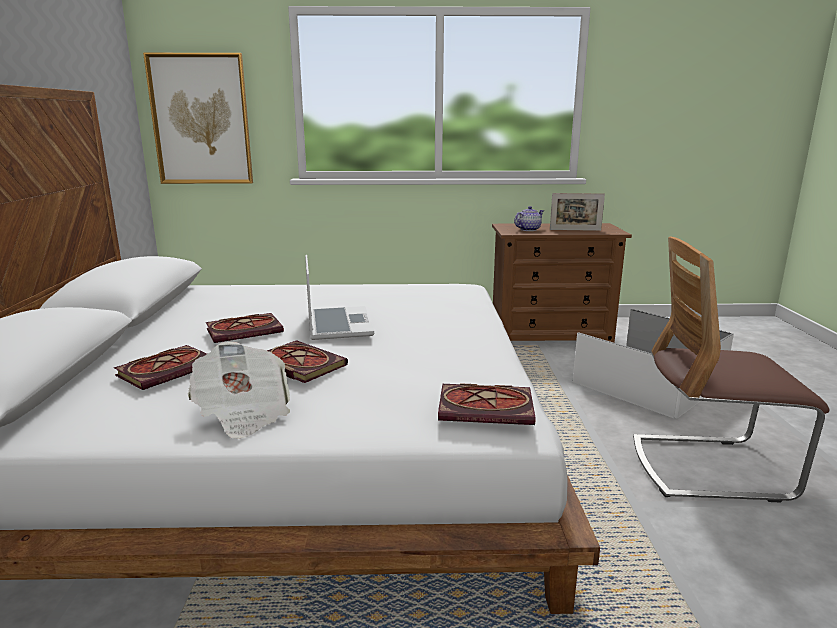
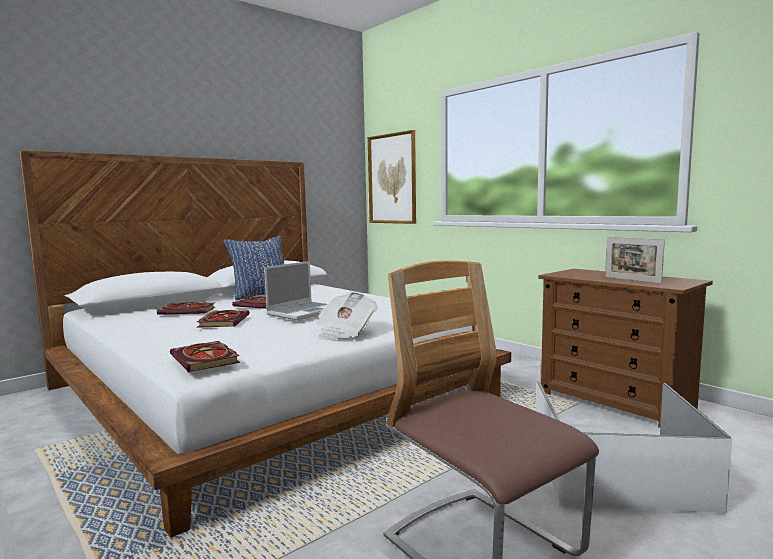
camera: 50 degrees right, 10 degrees down
newspaper [188,342,290,439] -> newspaper moved to [317,292,378,340]
teapot [514,206,544,231] -> none
none -> blue pillow [223,236,284,300]

